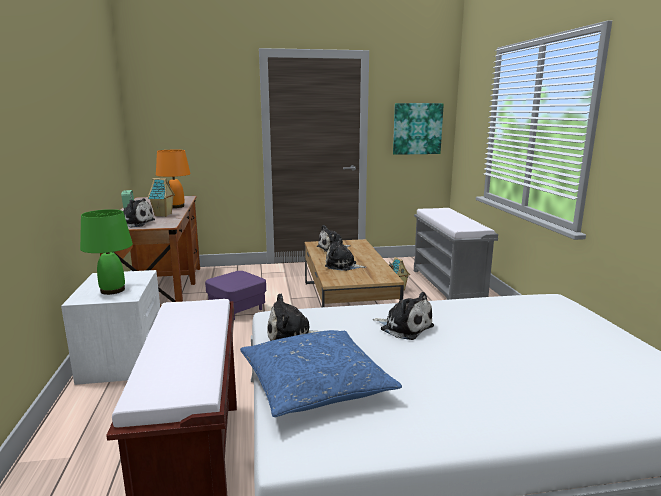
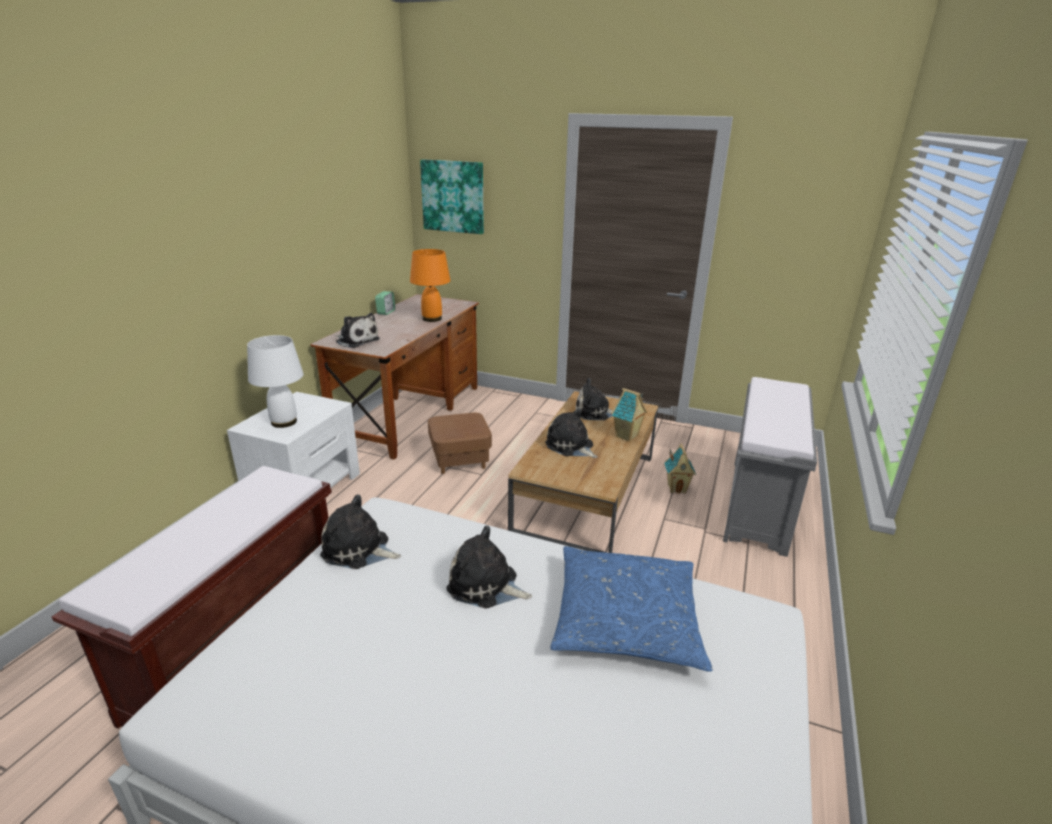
camera: 30 degrees right, 10 degrees up
green table lamp [80,209,133,295] -> white table lamp [247,335,304,428]
toy house [148,178,175,217] -> toy house moved to [611,388,647,442]
purple ottoman [205,271,266,320] -> brown ottoman [428,412,492,474]
blue pillow [240,330,402,417] -> blue pillow moved to [550,546,713,672]
plush toy [373,292,434,340] -> plush toy turned 135 degrees clockwise [446,525,532,609]
picture [393,103,444,155] -> picture moved to [420,159,484,234]

